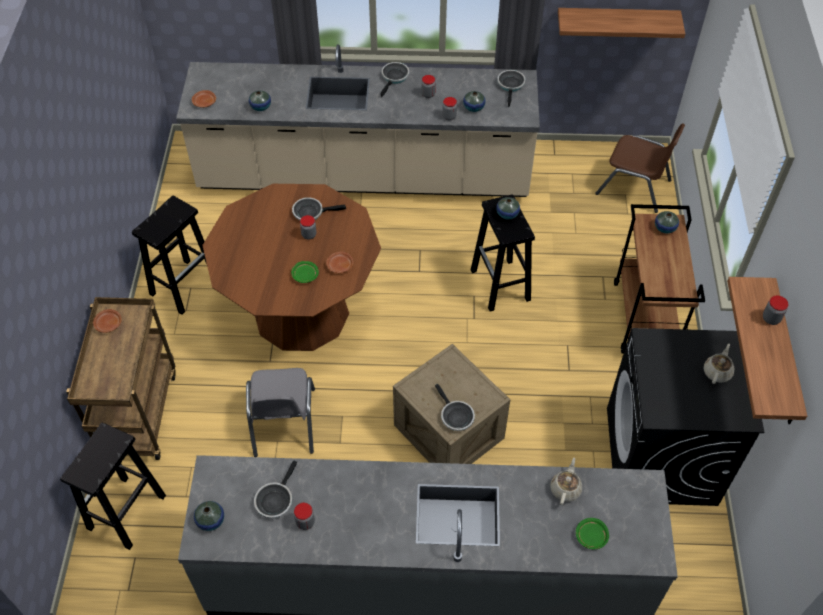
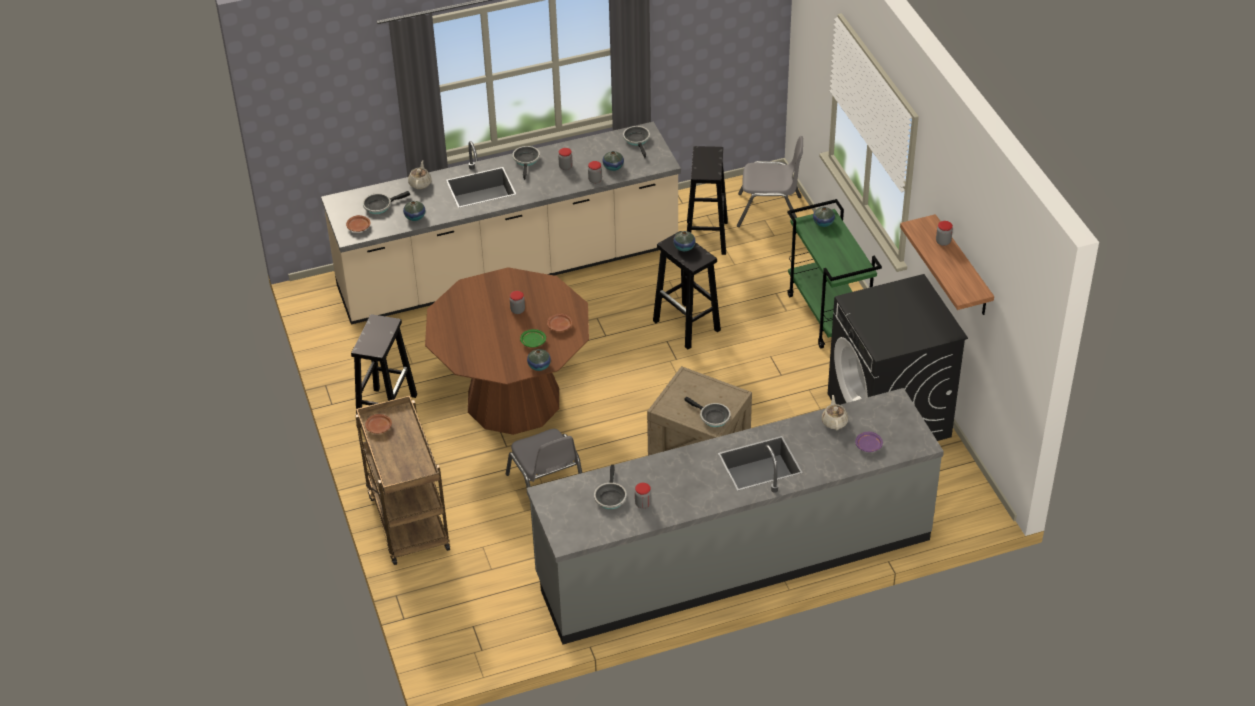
camera: 20 degrees left, 10 degrees down
black stool [60,423,166,550] -> black stool moved to [687,146,728,255]
vase [194,501,224,531] -> vase moved to [527,349,551,371]
frying pan [292,197,346,220] -> frying pan moved to [363,191,410,214]
shelf [558,8,685,38] -> none
green plate [576,518,609,549] -> purple plate [855,432,883,452]
brown chair [595,123,685,213] -> grey chair [737,136,803,227]
brown cart [614,204,705,353] -> green cart [787,199,882,349]
beige teapot [704,344,734,384] -> beige teapot moved to [408,160,431,189]

